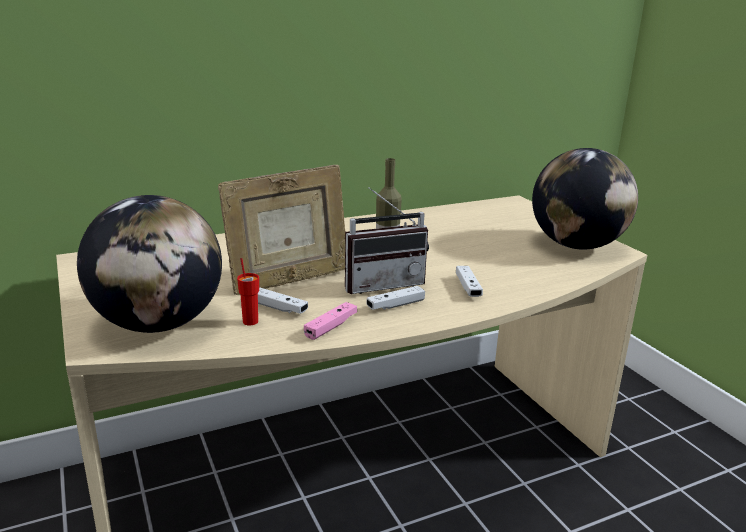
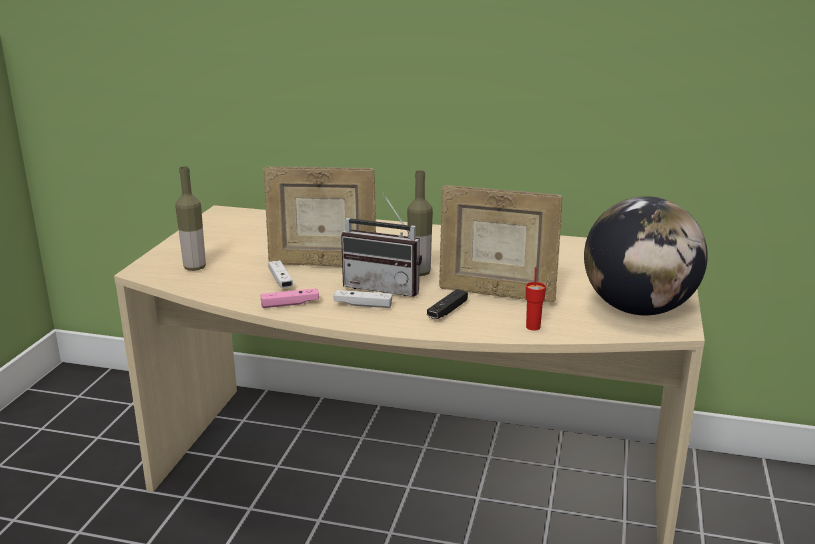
camera: 40 degrees right, 0 degrees up
globe [77,195,222,333] -> bottle [175,166,206,271]
red cup [237,258,259,326] -> red cup moved to [526,267,546,331]
white game controller [456,266,483,297] -> black game controller [427,289,468,319]
none -> picture frame [439,185,563,303]

